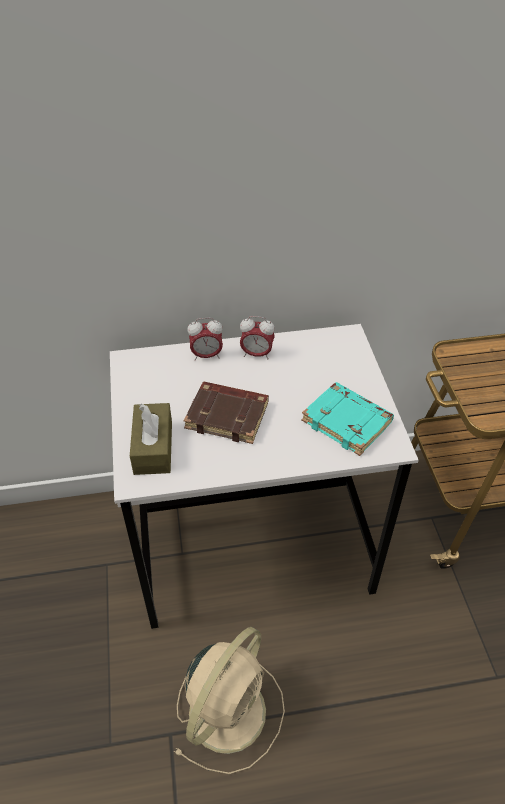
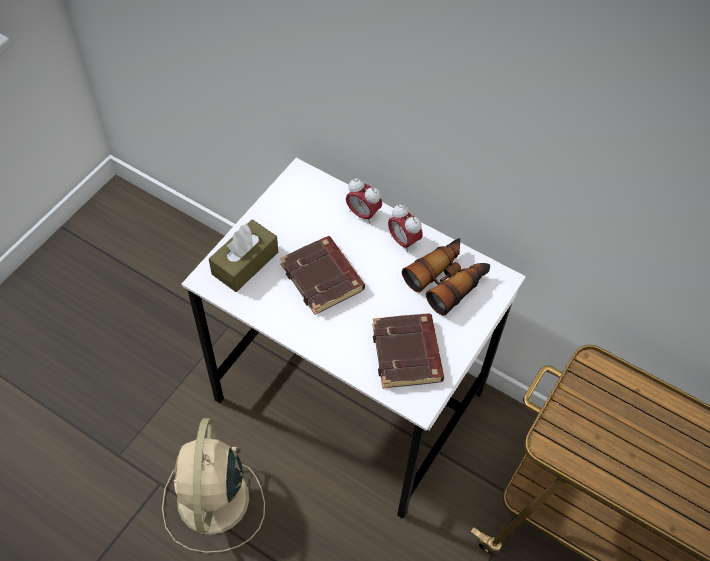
camera: 40 degrees right, 10 degrees up
beige fan [174,627,285,774] -> beige fan turned 105 degrees clockwise [162,418,265,553]
turquoise book [301,382,394,456] -> brown book [372,314,444,389]
none -> binoculars [402,238,490,316]

